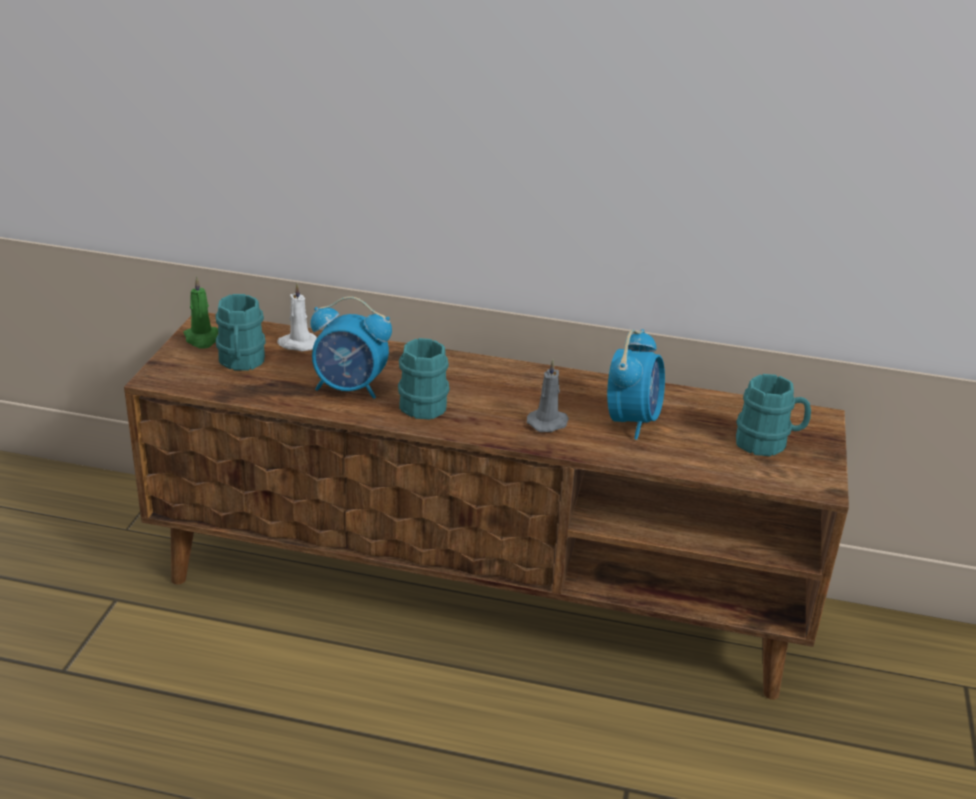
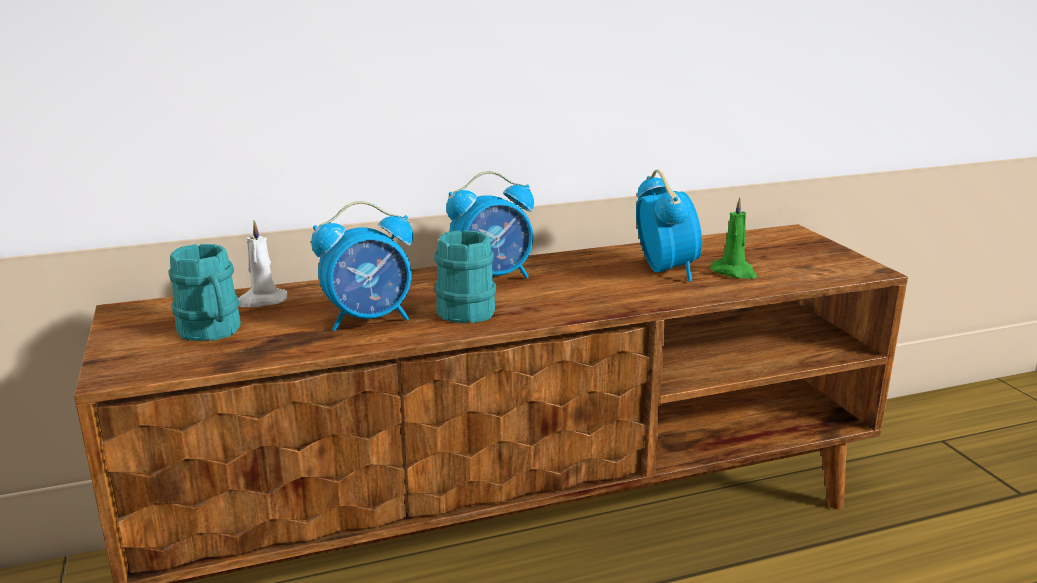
camera: 30 degrees left, 10 degrees down
green candle [183,277,218,349] -> green candle moved to [710,197,757,279]
grey candle [527,359,569,432] -> none
turquoise mug [736,374,811,456] -> none
none -> alarm clock [446,171,534,279]

